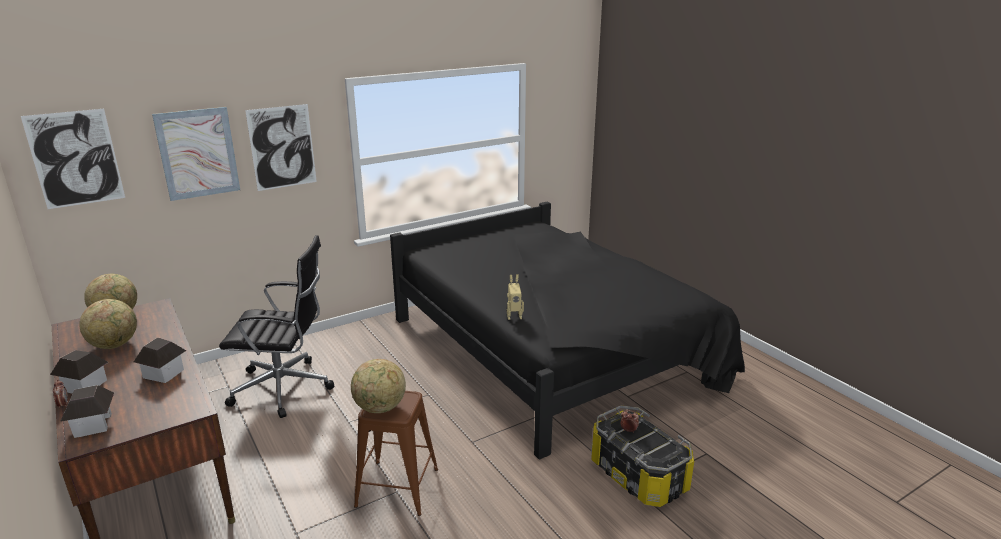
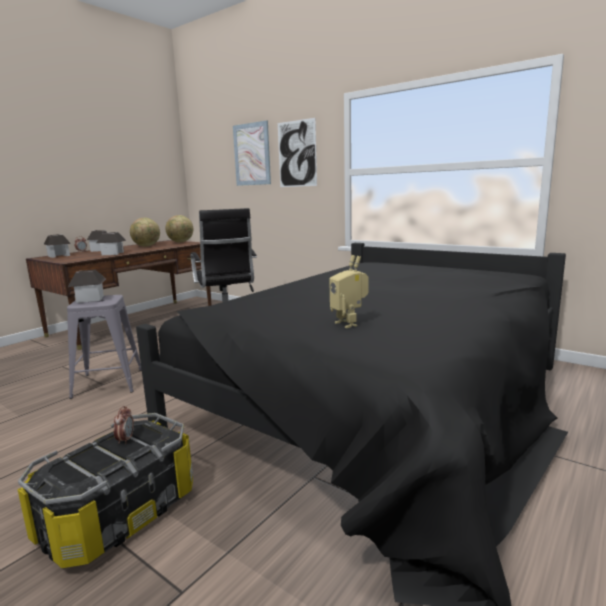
camera: 70 degrees right, 10 degrees down
picture [21,109,125,209] -> none
globe [351,359,406,413] -> toy house [68,270,106,303]
brown stool [354,391,438,516] -> grey stool [67,295,142,399]
toy robot [507,275,524,320] -> toy robot moved to [329,255,369,328]

